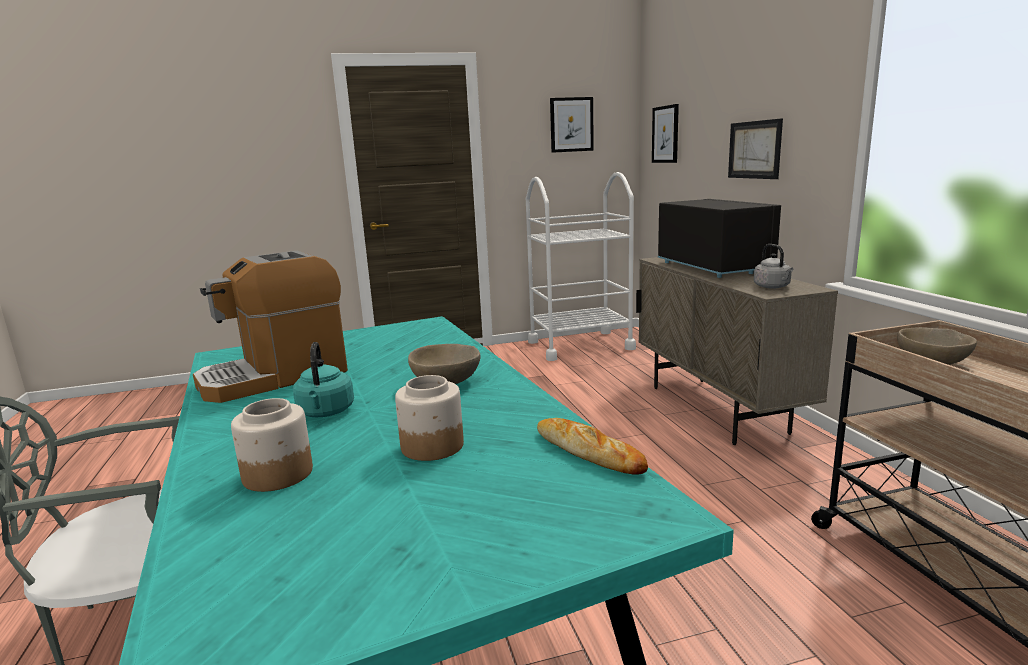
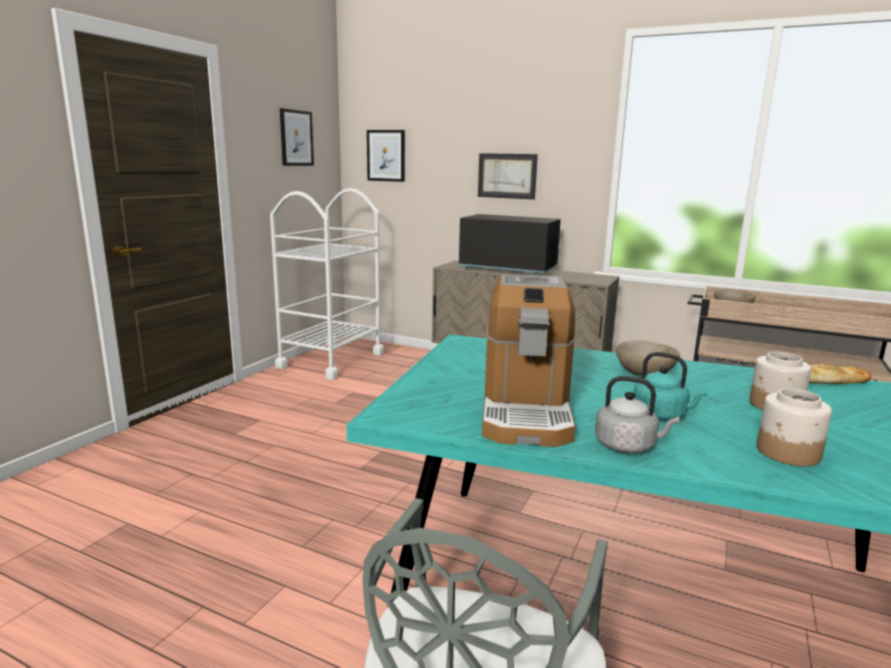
camera: 50 degrees left, 0 degrees up
grey kettle [754,244,793,289] -> grey kettle moved to [595,376,680,453]

